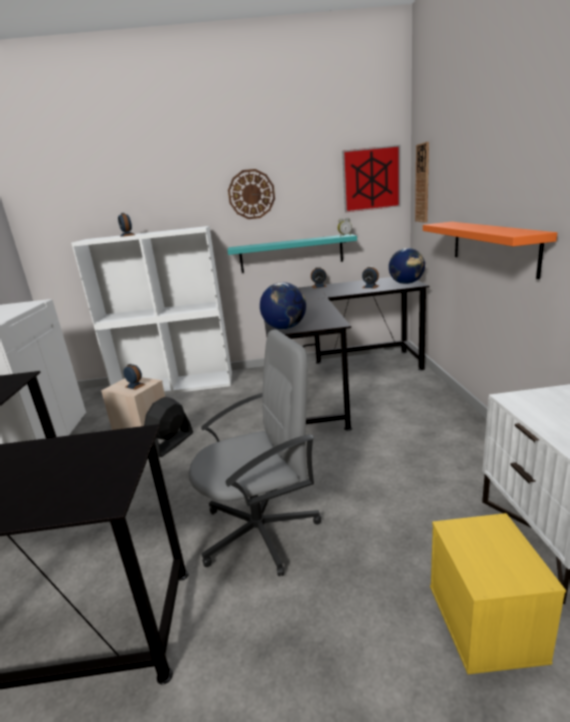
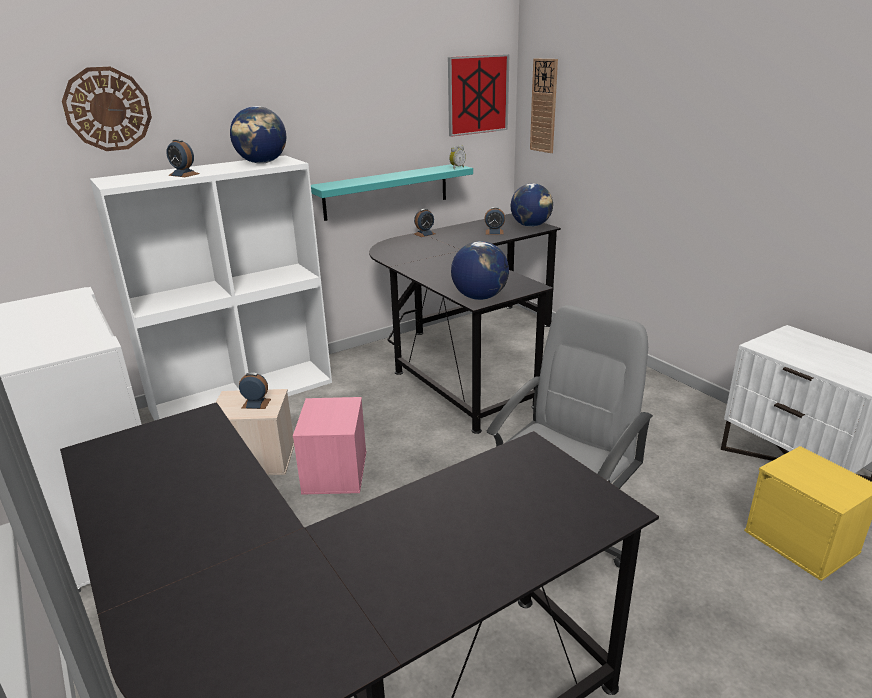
camera: 30 degrees left, 5 degrees up
black fan [144,397,193,457] -> pink storage box [293,397,366,495]
wall clock [228,169,275,219] -> wall clock moved to [62,67,152,151]
orange shelf [423,222,557,279] -> none
none -> globe [230,106,286,164]

